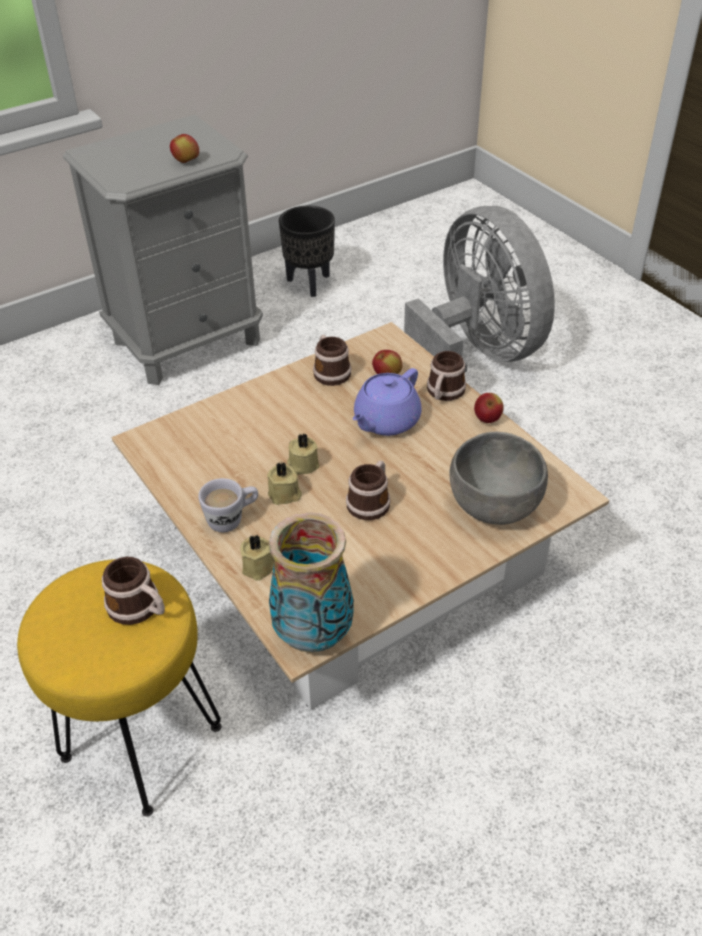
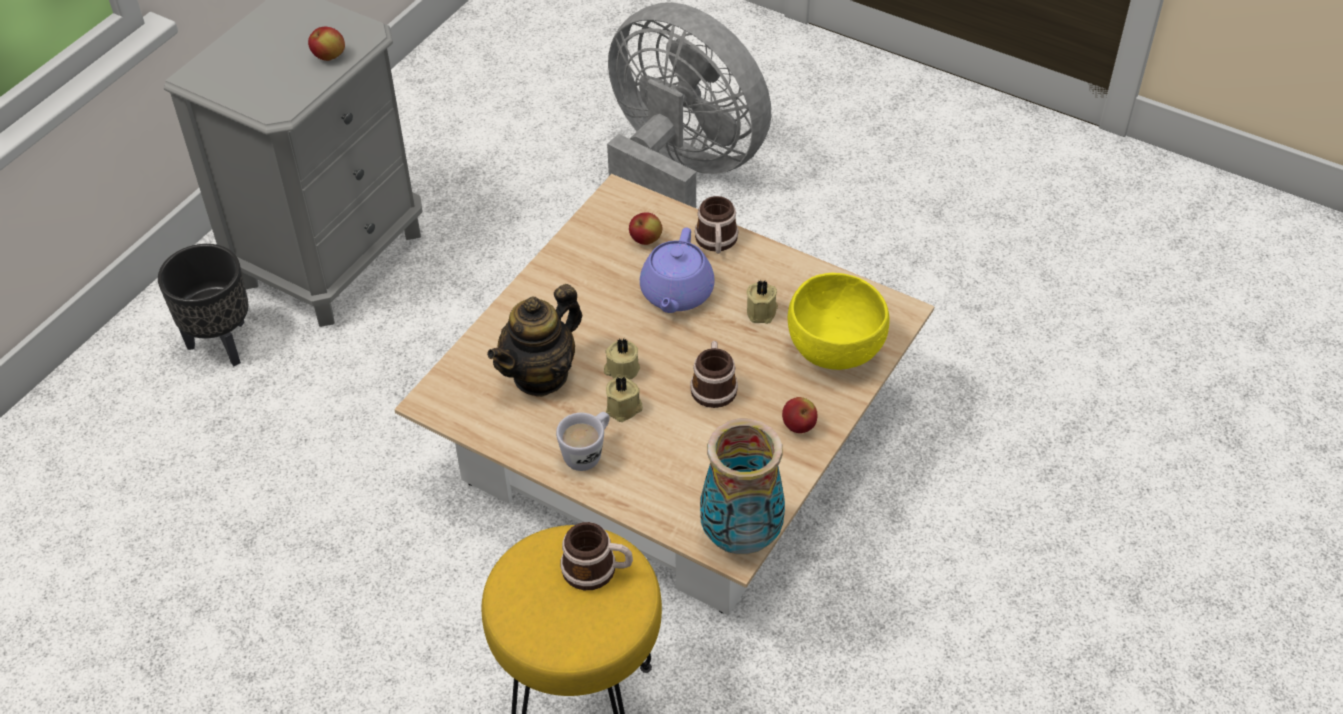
camera: 25 degrees left, 5 degrees up
beige candle [240,534,274,581] -> beige candle moved to [746,279,778,324]
black planter [279,206,335,297] -> black planter moved to [158,244,249,366]
mug [313,335,352,386] -> none
grey bowl [449,432,548,525] -> yellow bowl [788,273,890,370]
apple [474,393,504,423] -> apple moved to [782,397,817,433]
none -> teapot [487,284,582,397]

